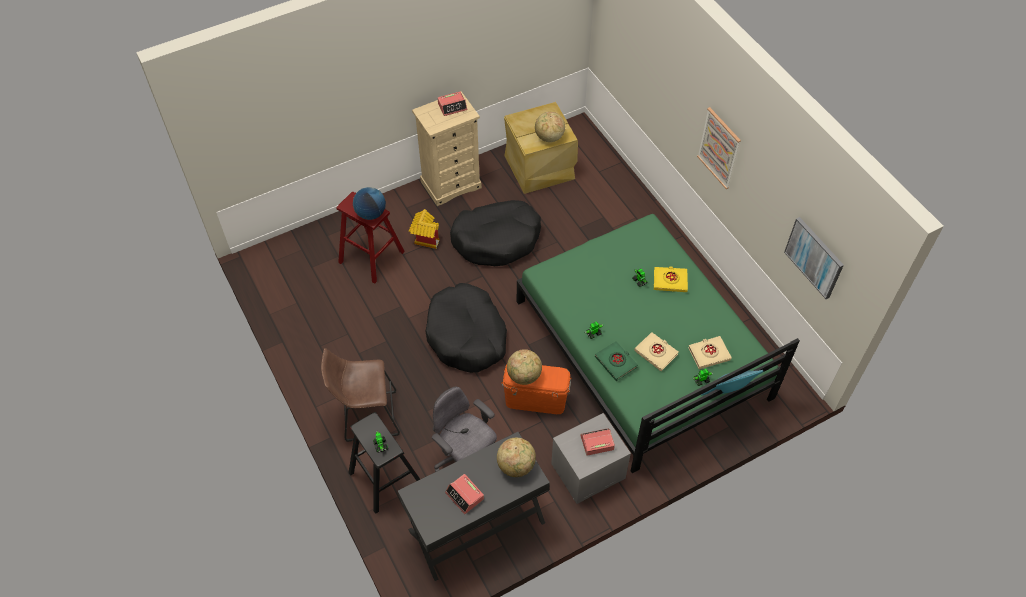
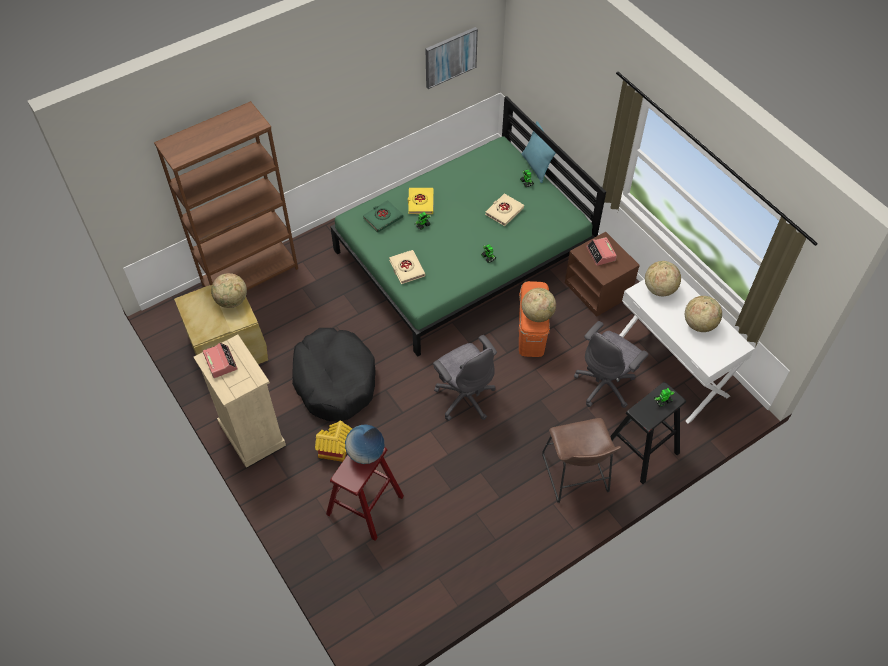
camera: 95 degrees left, 0 degrees up
black desk [398,432,550,581] -> white desk [620,277,755,423]
black dog bed [426,283,507,373] -> grey office chair [433,335,497,421]
alarm clock [445,474,484,514] -> globe [685,296,722,332]
grey nightstand [551,413,631,504] -> brown nightstand [565,232,640,317]
green book [595,341,638,381] -> green book moved to [363,200,403,232]
beige book [688,336,732,369] -> beige book moved to [389,250,425,284]
picture [697,107,741,189] -> none
none -> brown bookcase [154,101,298,290]

